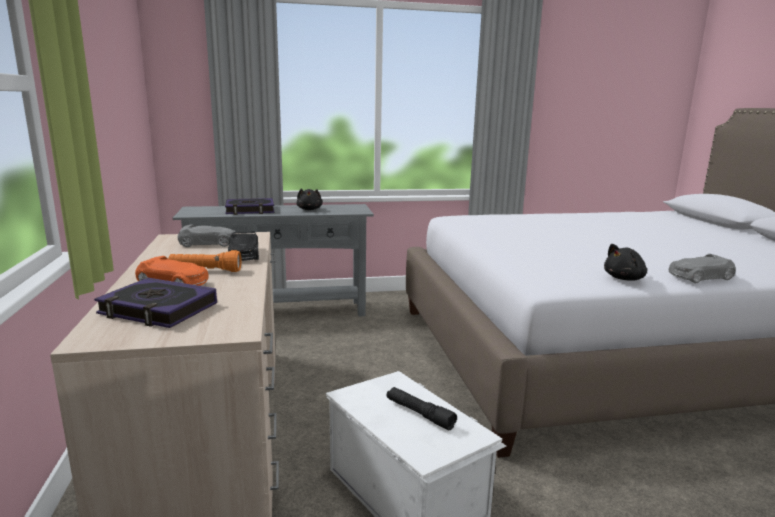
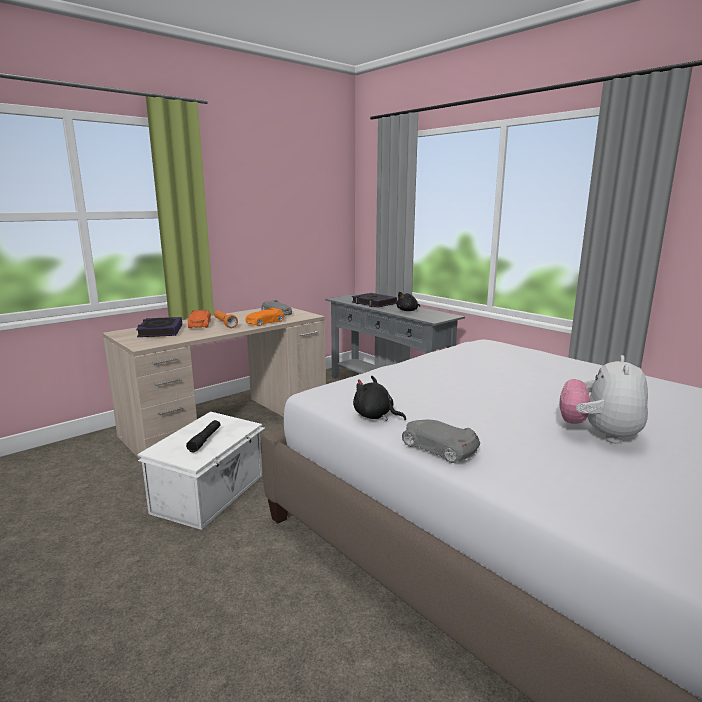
camera: 60 degrees right, 0 degrees up
black toy car [228,231,259,261] -> orange toy car [245,308,285,326]
none -> plush toy [560,355,648,443]

